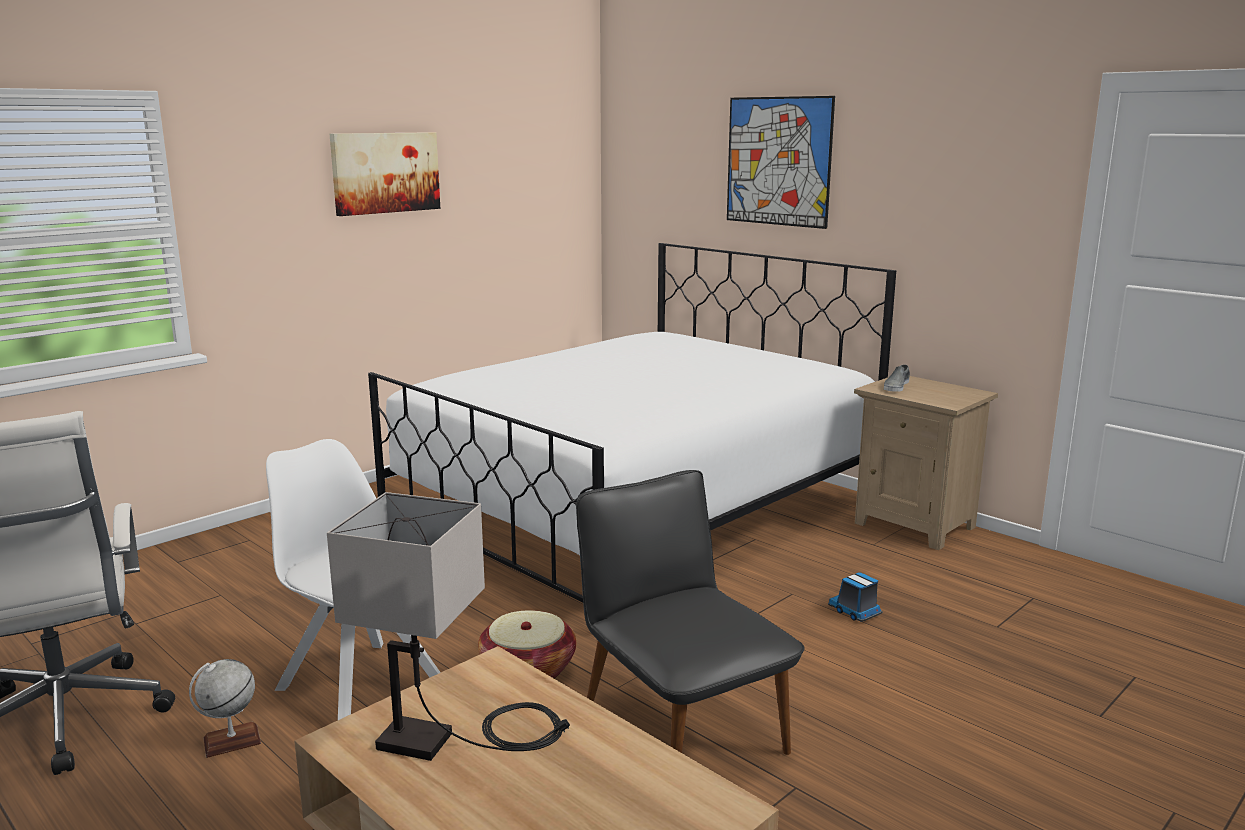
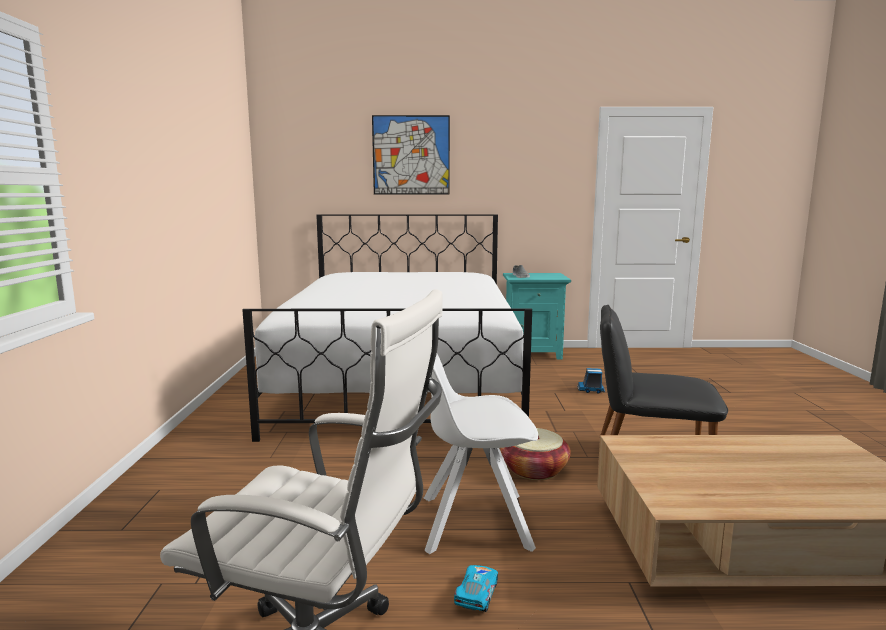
camera: 45 degrees left, 5 degrees down
globe [189,659,261,758] -> toy car [454,565,498,612]
table lamp [327,492,570,761] -> none
picture [330,132,440,216] -> none
beige nightstand [854,376,998,550] -> turquoise nightstand [503,273,571,360]

